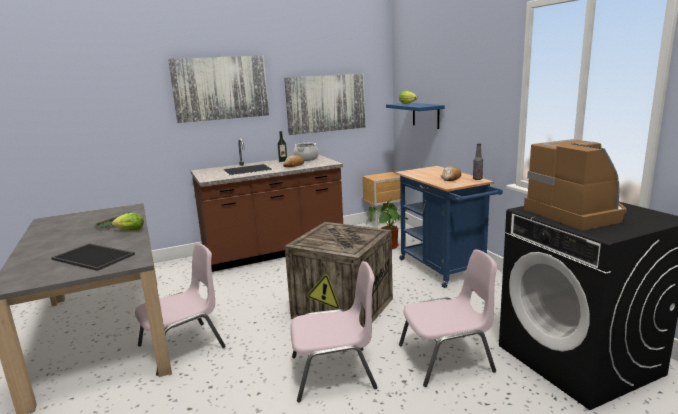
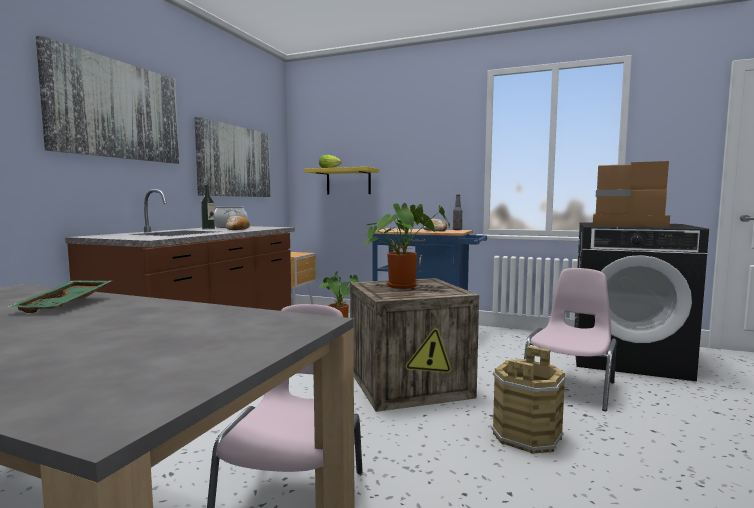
camera: 45 degrees left, 10 degrees down
tray [51,243,135,271] -> none
lettuce [112,213,144,231] -> none
pink chair [290,261,378,402] -> brown bucket [491,346,566,454]
blue shelf [386,103,445,129] -> yellow shelf [304,167,379,195]
none -> potted plant [363,203,450,289]

